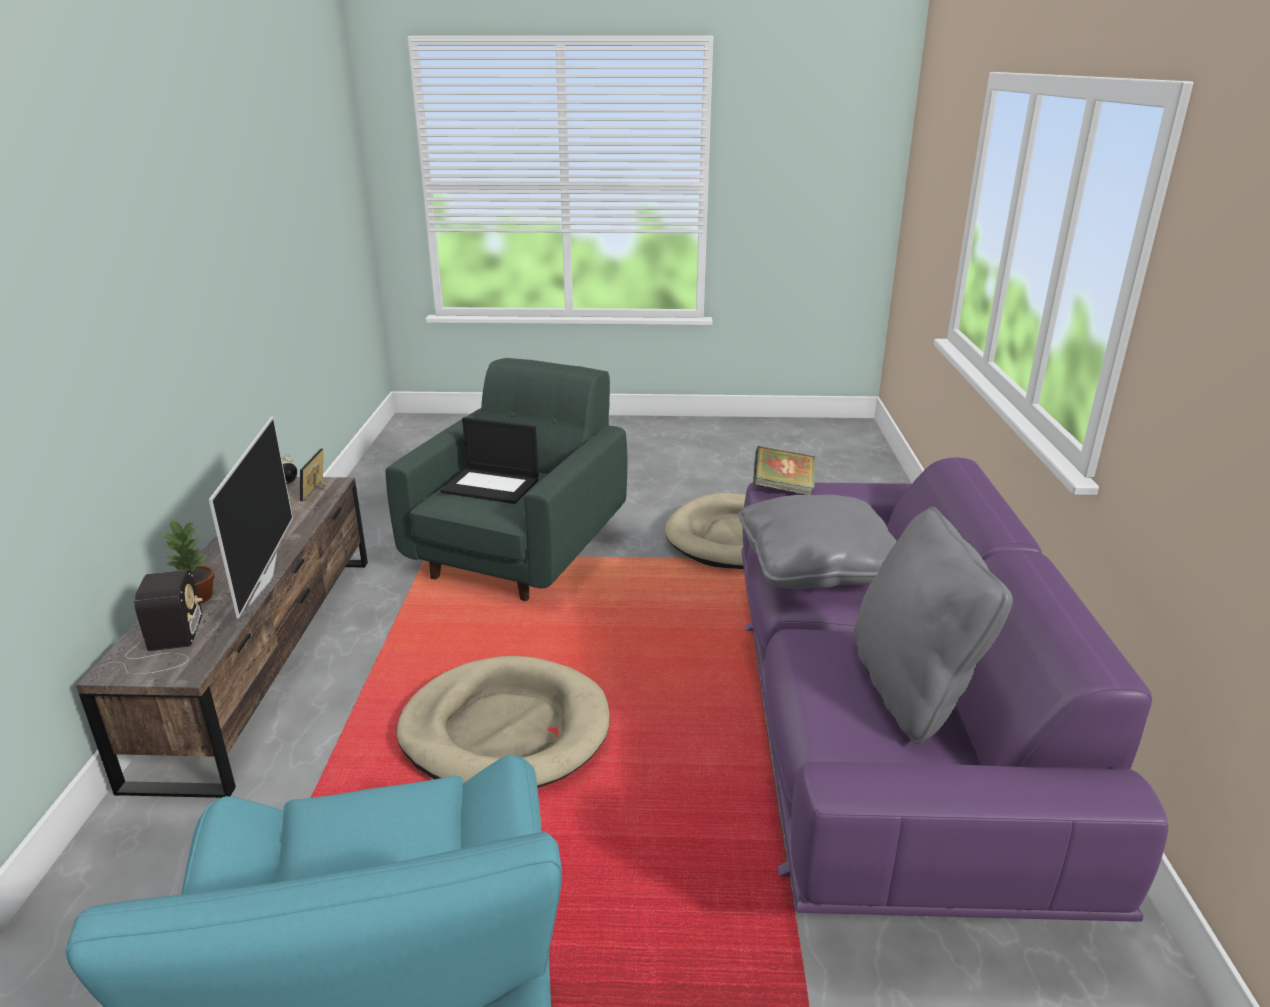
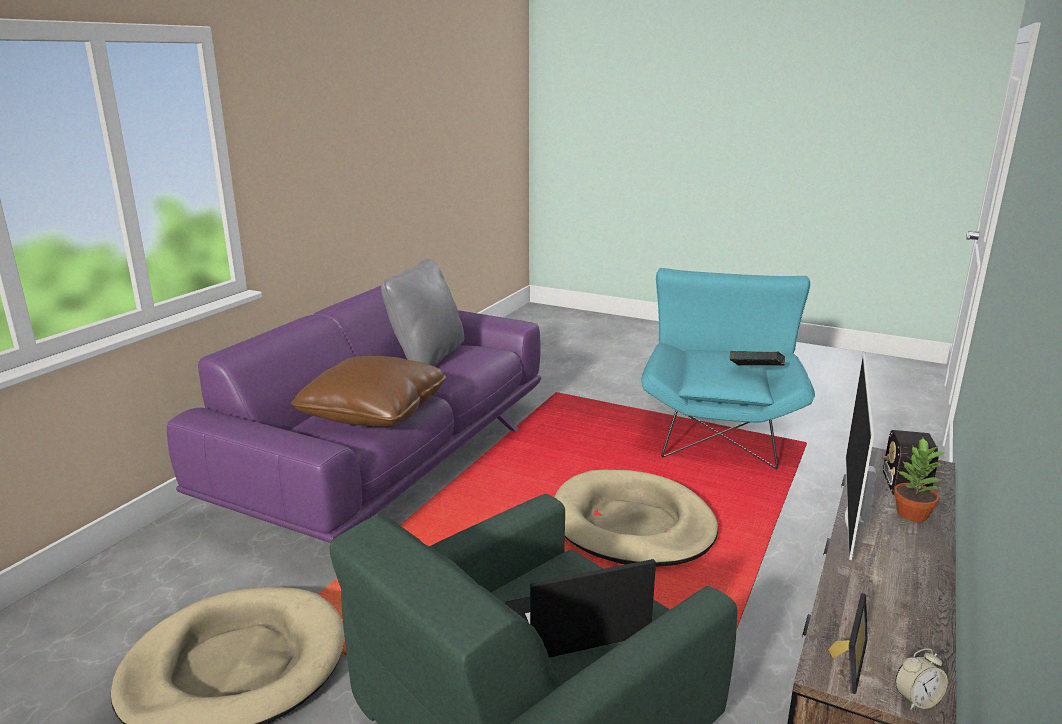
camera: 155 degrees left, 5 degrees down
laptop [440,417,539,504] -> laptop turned 60 degrees counterclockwise [505,559,656,658]
grey pillow [738,495,897,589] -> brown pillow [291,356,446,426]
book [753,446,815,495] -> book moved to [730,351,785,366]

